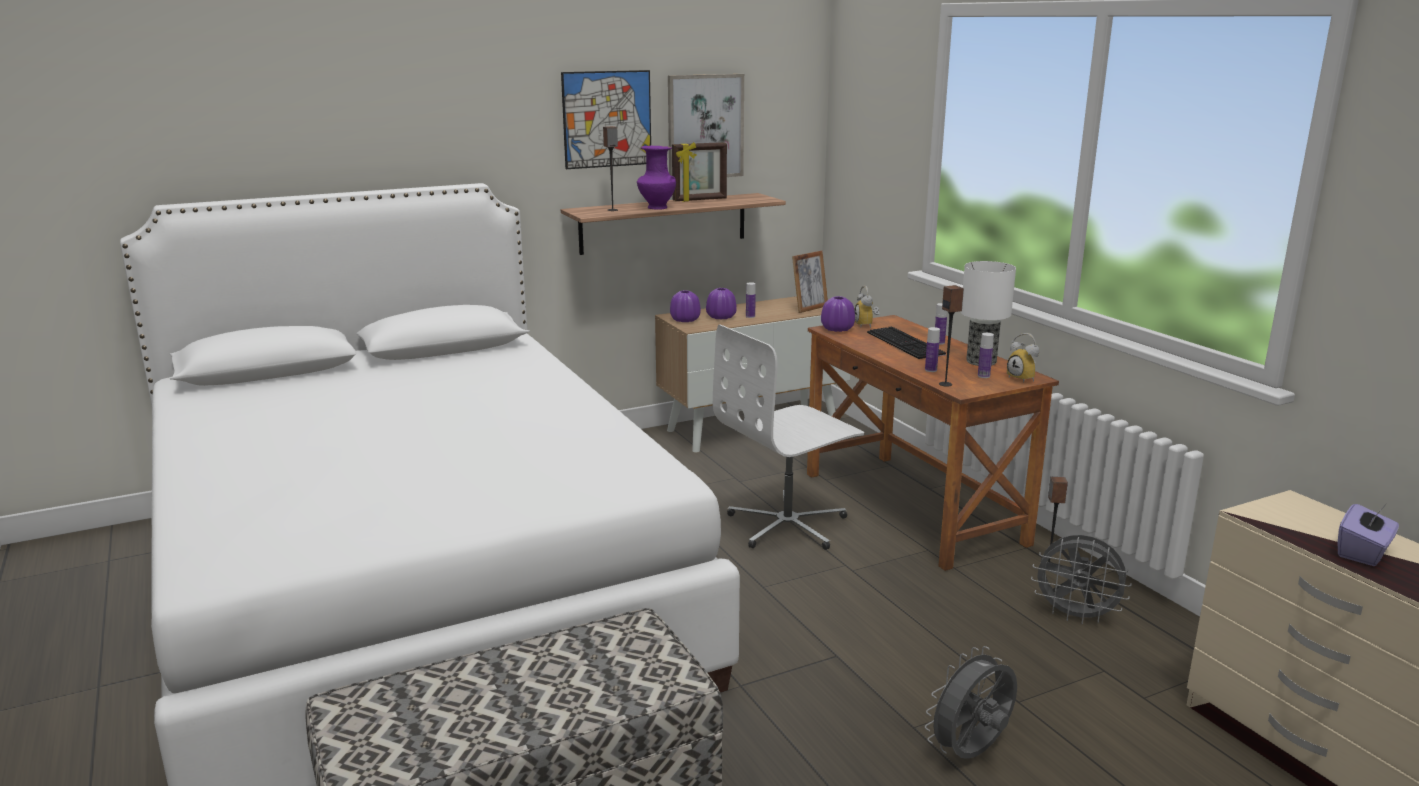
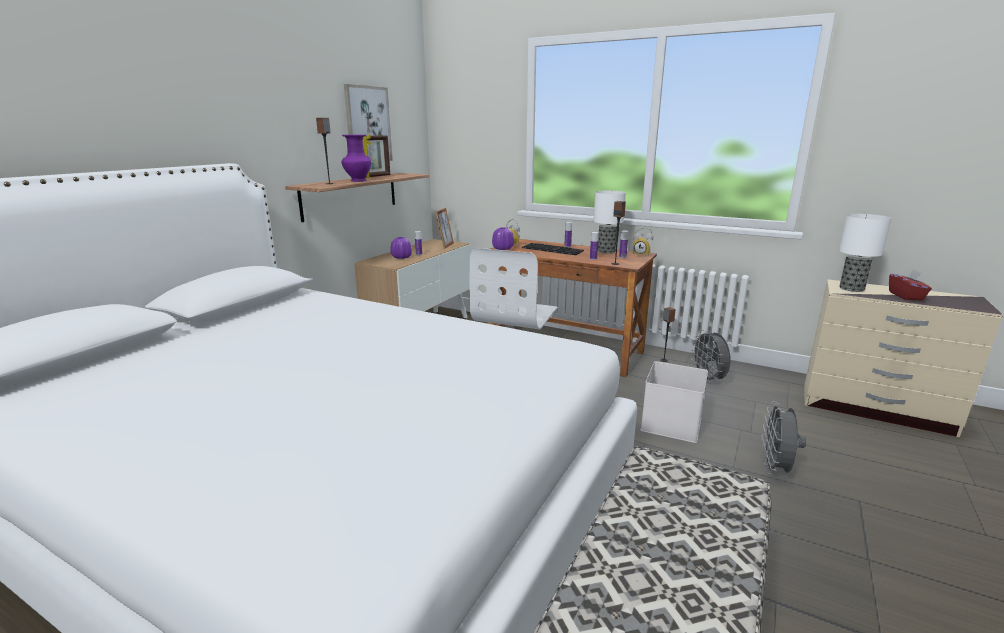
camera: 35 degrees left, 0 degrees up
picture [561,70,651,169] -> none
purple vase [670,290,701,322] -> none
grey fan [1031,535,1132,625] -> grey fan turned 90 degrees clockwise [691,330,731,384]
purple tissue box [1338,504,1399,566] -> red tissue box [889,269,932,300]
none -> white storage box [641,361,708,443]
none -> table lamp [839,214,892,292]

